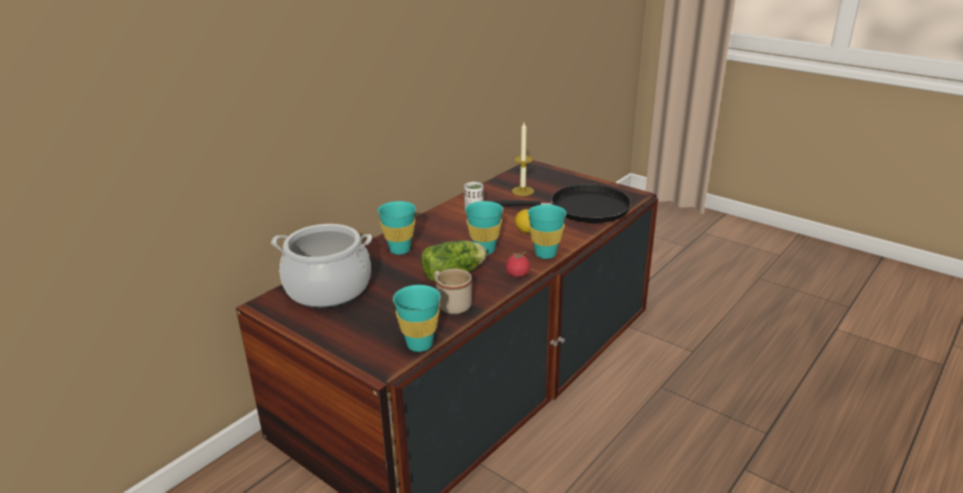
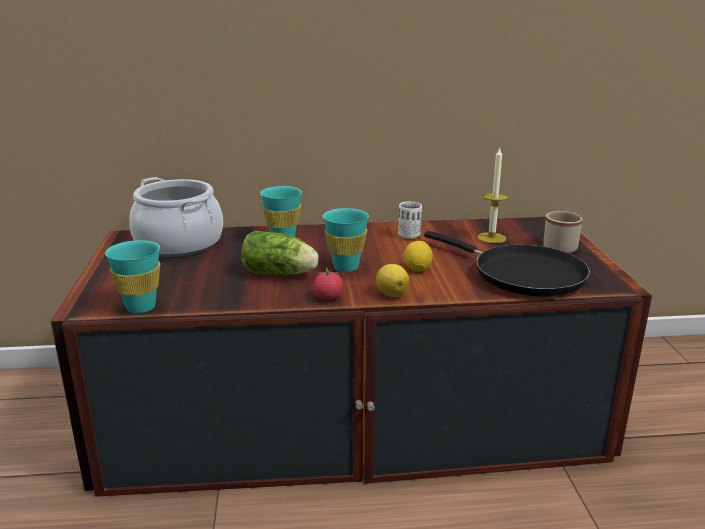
camera: 45 degrees right, 5 degrees down
beige mug [434,269,472,314] -> beige mug moved to [543,211,583,254]
turquoise cup [528,204,567,259] -> lemon [376,264,410,297]

